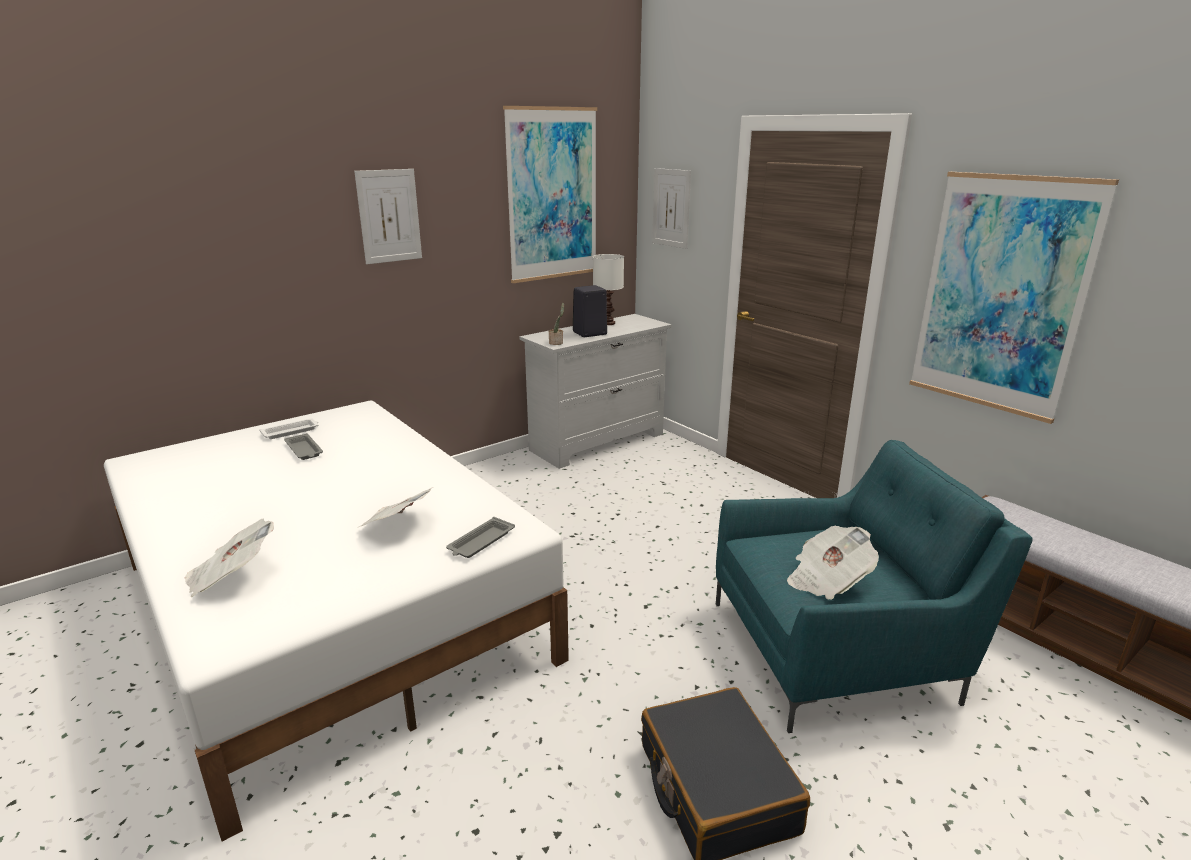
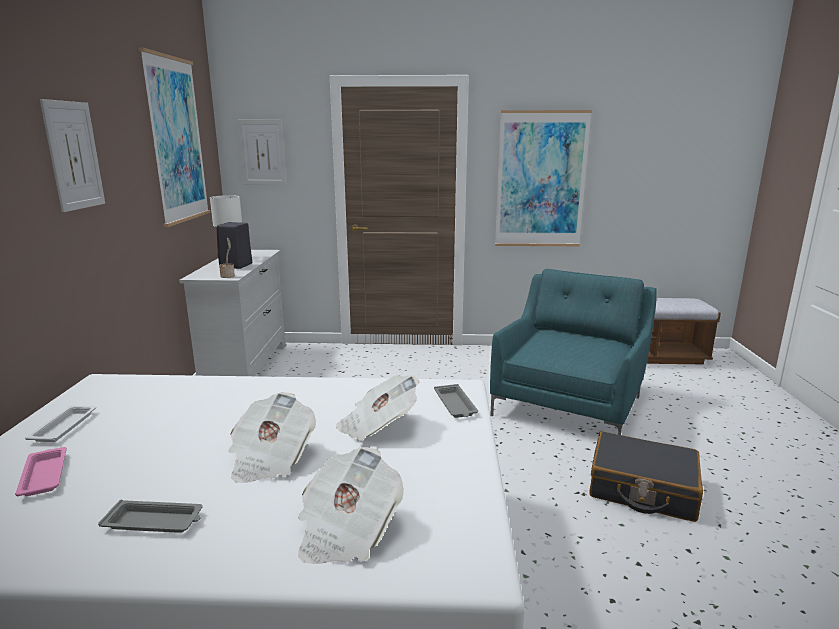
camera: 50 degrees left, 5 degrees down
grey tray [284,433,323,460] -> grey tray moved to [98,500,203,533]
newspaper [787,526,879,600] -> newspaper moved to [229,392,316,483]
none -> pink tray [15,447,67,496]

